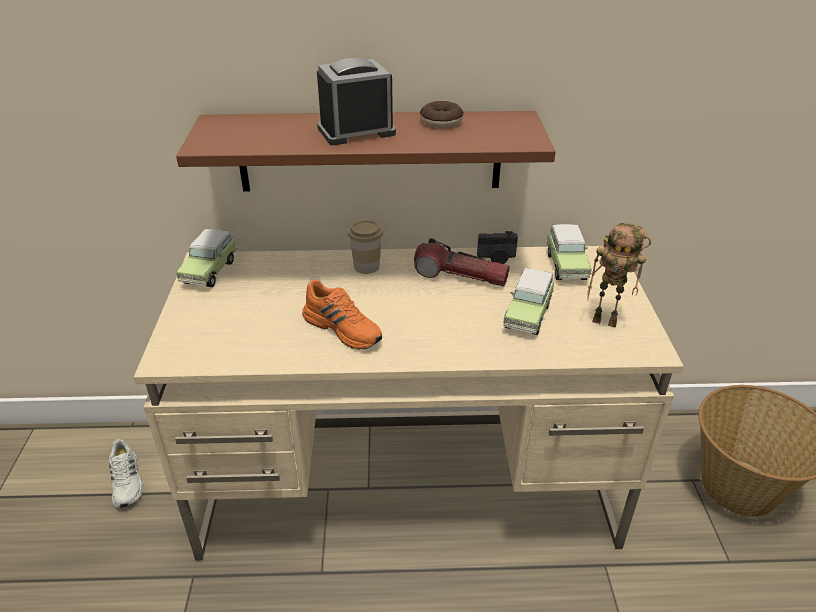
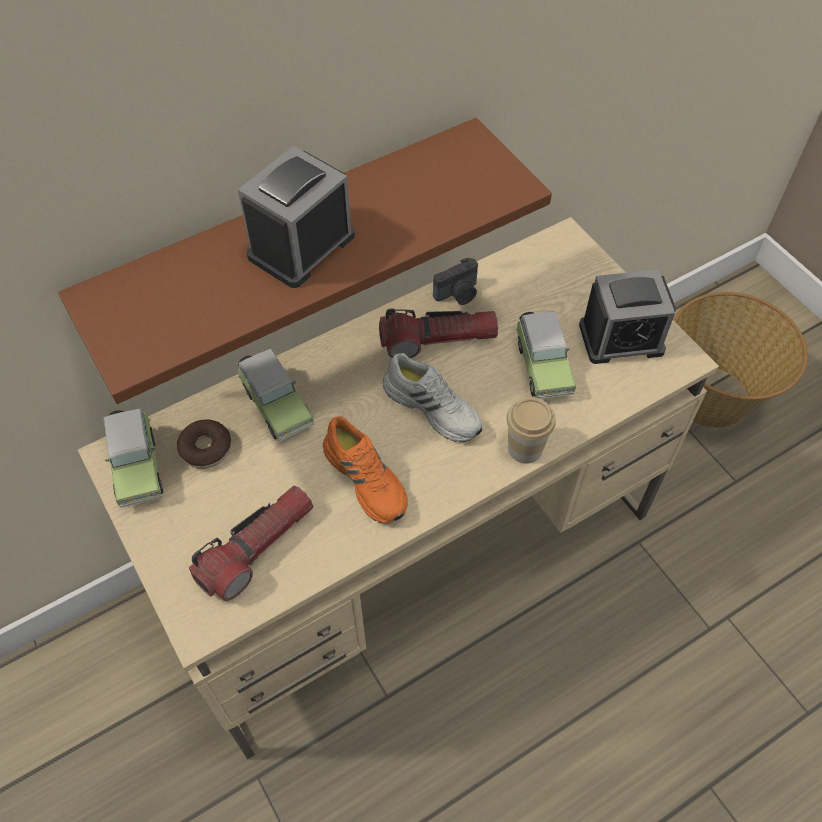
camera: 30 degrees left, 20 degrees up
white shoe [109,439,144,508] -> white shoe moved to [383,353,482,442]
orange shoe [302,279,382,350] -> orange shoe turned 45 degrees clockwise [323,417,408,524]
cup [348,220,383,274] -> cup moved to [506,397,556,464]
donut [420,101,464,128] -> donut moved to [177,419,231,469]
toy car [546,224,592,280] -> toy car moved to [237,348,314,442]
toy robot [587,223,651,328] -> alarm clock [579,269,676,364]
none -> flashlight [189,485,313,601]

